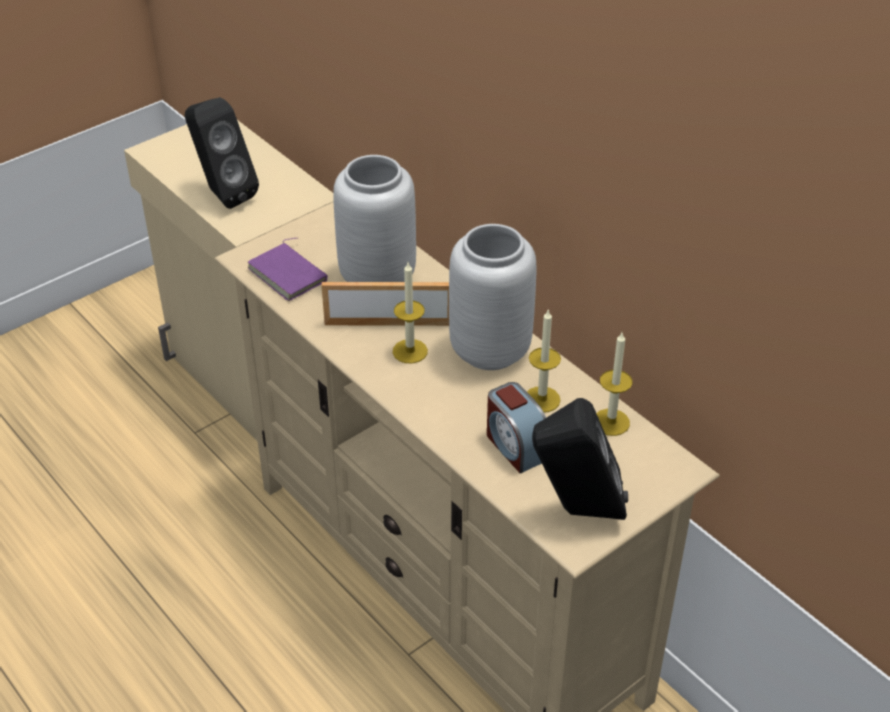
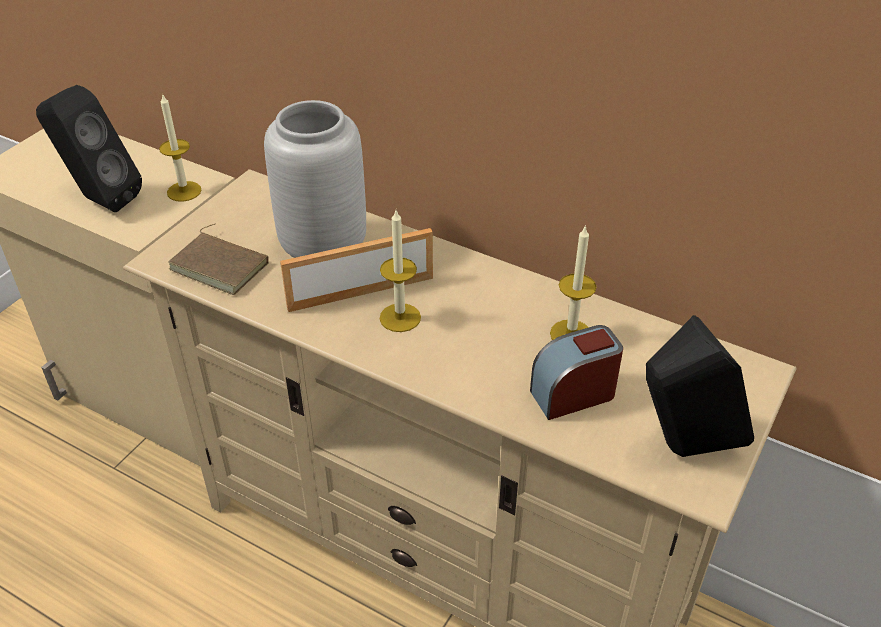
camera: 20 degrees left, 0 degrees up
purple book [248,238,328,301] -> brown book [168,224,269,295]
grey vase [449,224,536,370] -> none
alarm clock [487,382,546,474] -> alarm clock turned 120 degrees clockwise [530,325,623,420]
candle [596,333,632,436] -> candle moved to [159,93,202,202]

